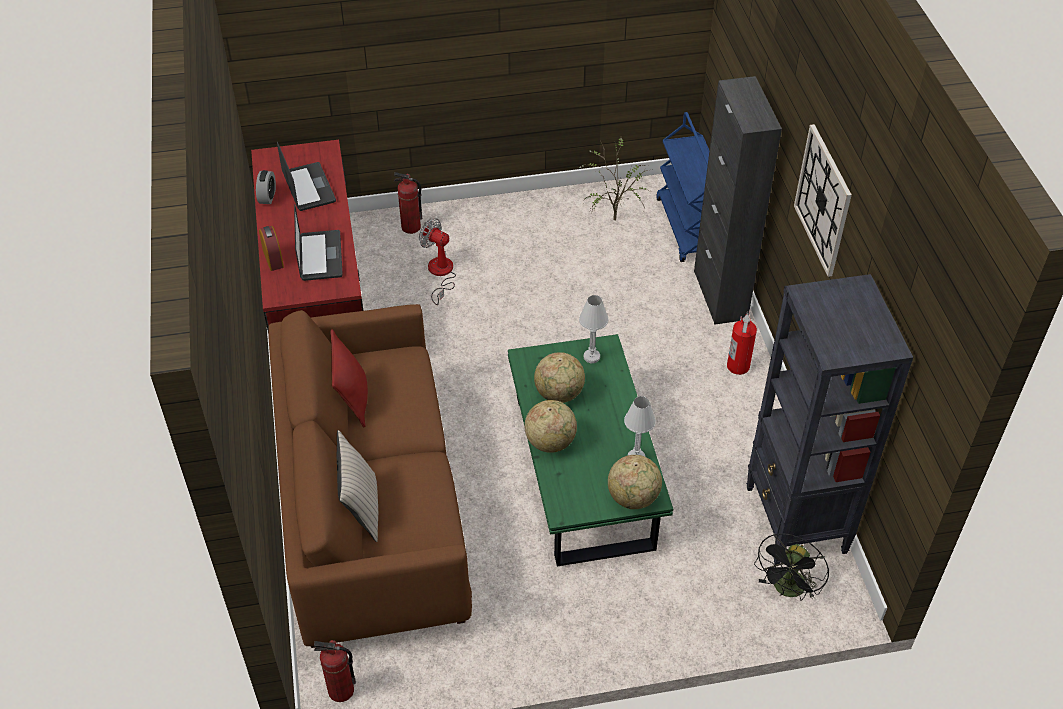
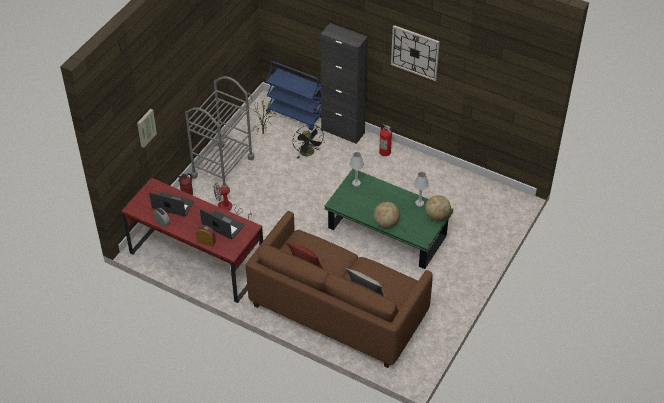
camera: 50 degrees left, 0 degrees up
fire extinguisher [314,640,356,702] -> none
globe [534,352,585,403] -> none
black bookcase [746,274,913,565] -> none
black fan [754,533,829,601] -> black fan moved to [293,125,324,158]
none -> picture [137,109,157,148]
none -> grey cart [185,76,254,187]

